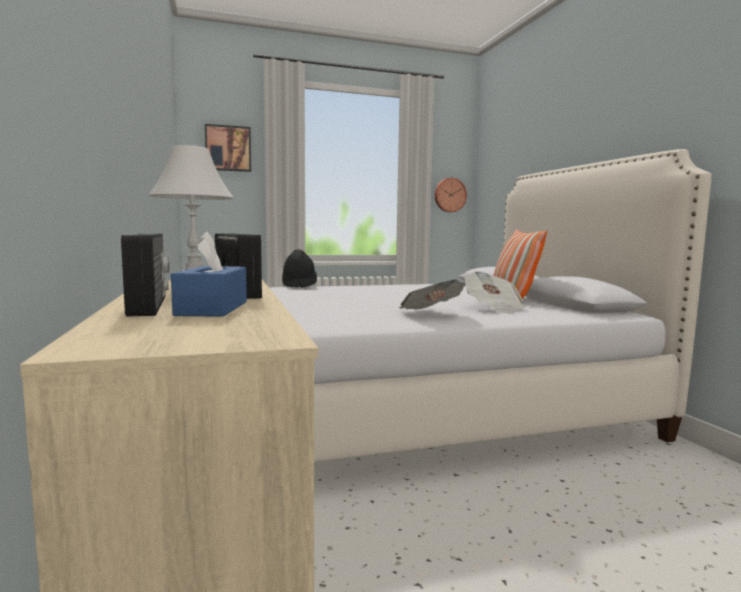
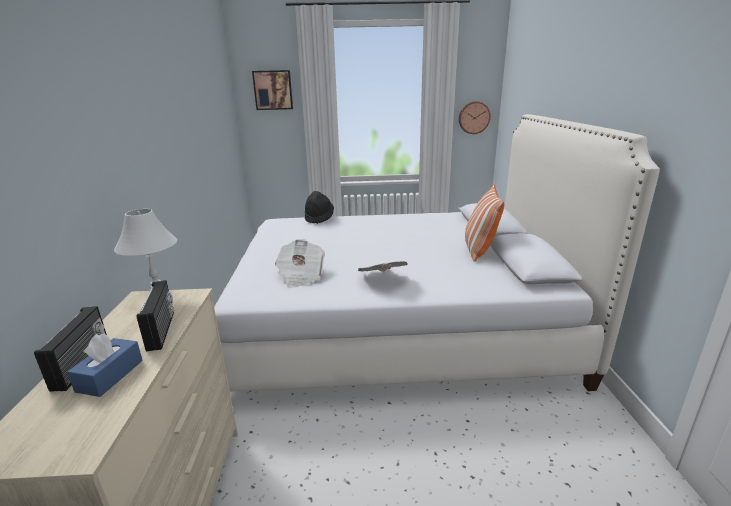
camera: 15 degrees right, 15 degrees up
newspaper [464,271,525,314] -> newspaper moved to [275,239,325,288]

